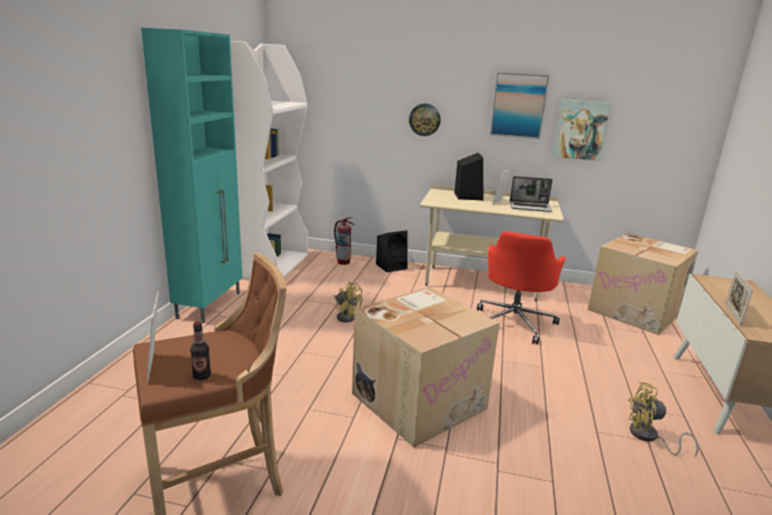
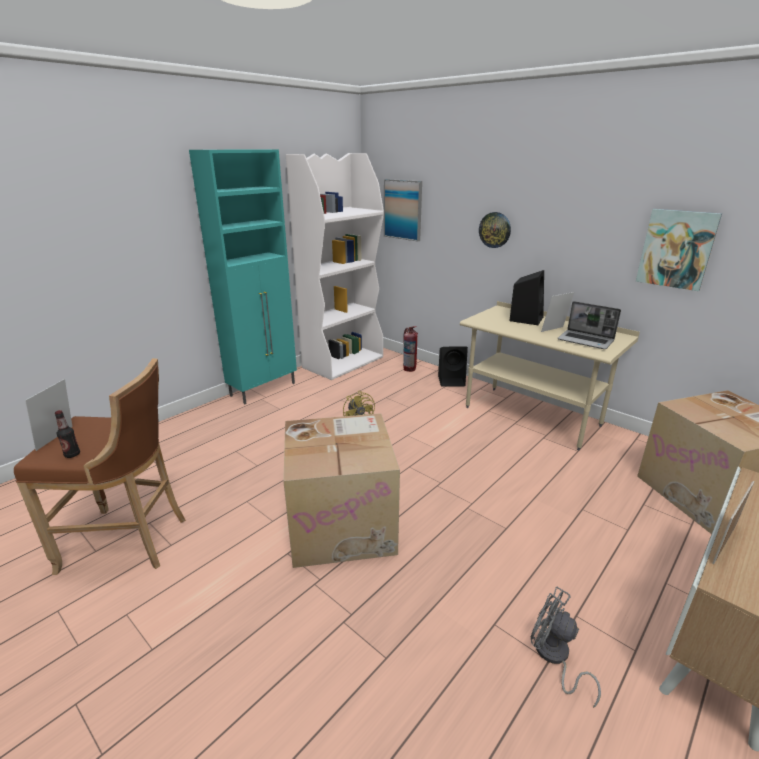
camera: 30 degrees right, 5 degrees up
red office chair [477,231,566,344] -> none
picture [490,72,549,139] -> picture moved to [384,179,422,242]
yellow fan [628,382,698,456] -> grey fan [531,586,601,708]

